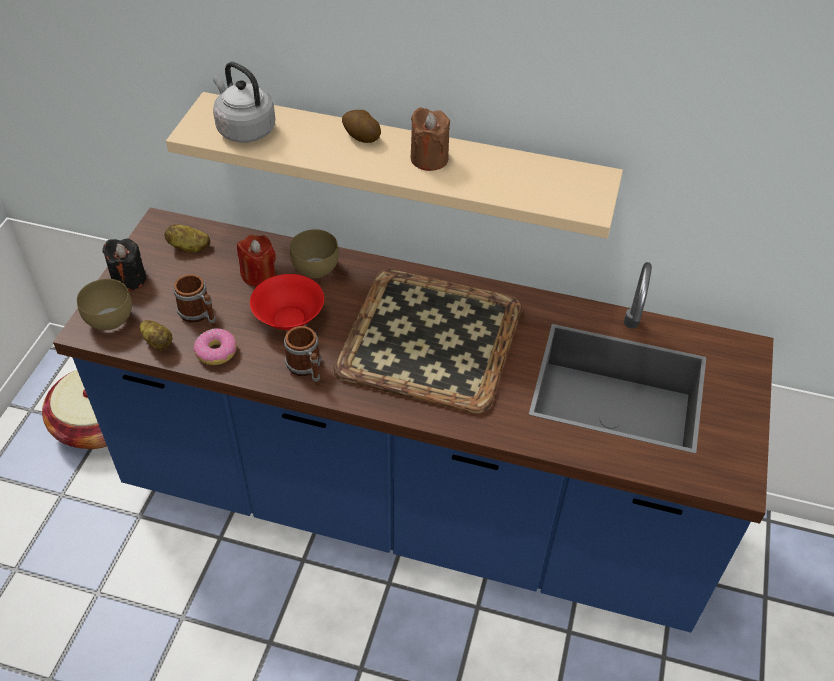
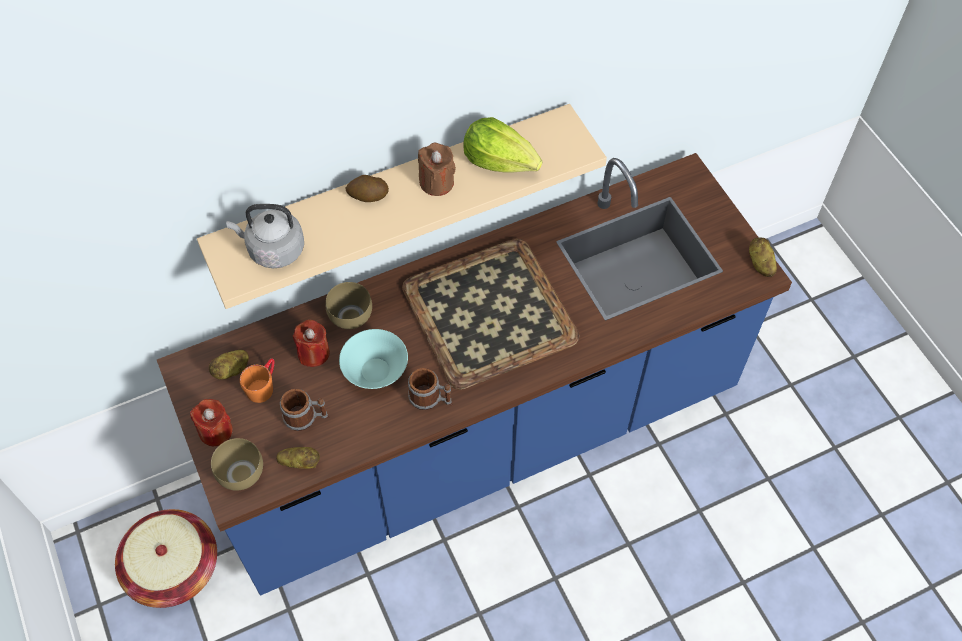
camera: 40 degrees left, 10 degrees up
black candle [102,239,146,291] -> red candle [190,399,233,446]
donut [194,328,237,365] -> none
red bowl [250,274,324,330] -> turquoise bowl [339,329,408,389]
none -> orange mug [240,358,274,403]
none -> lettuce [463,117,542,173]
none -> potato [749,238,777,277]

